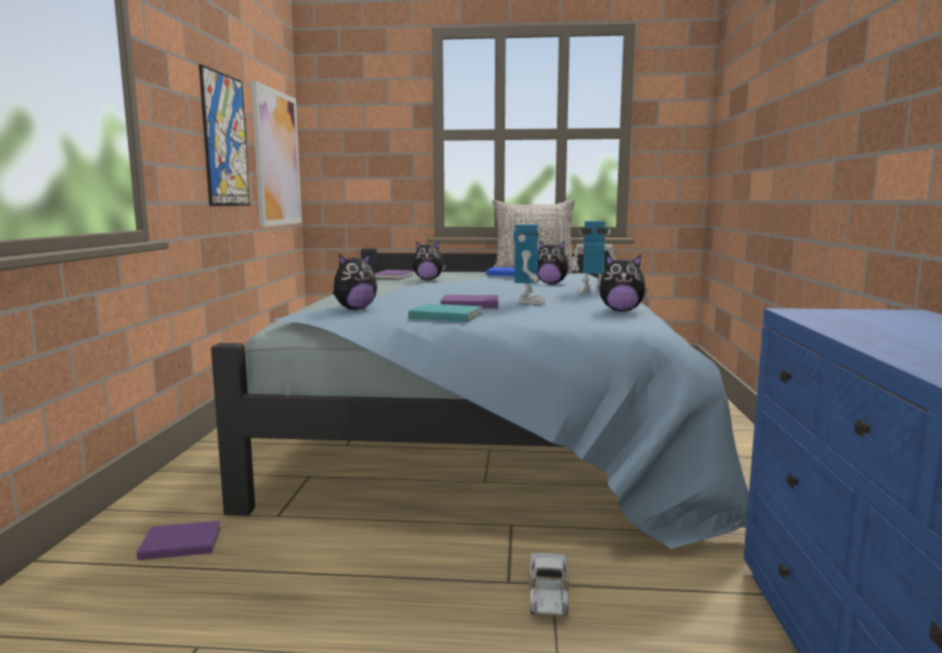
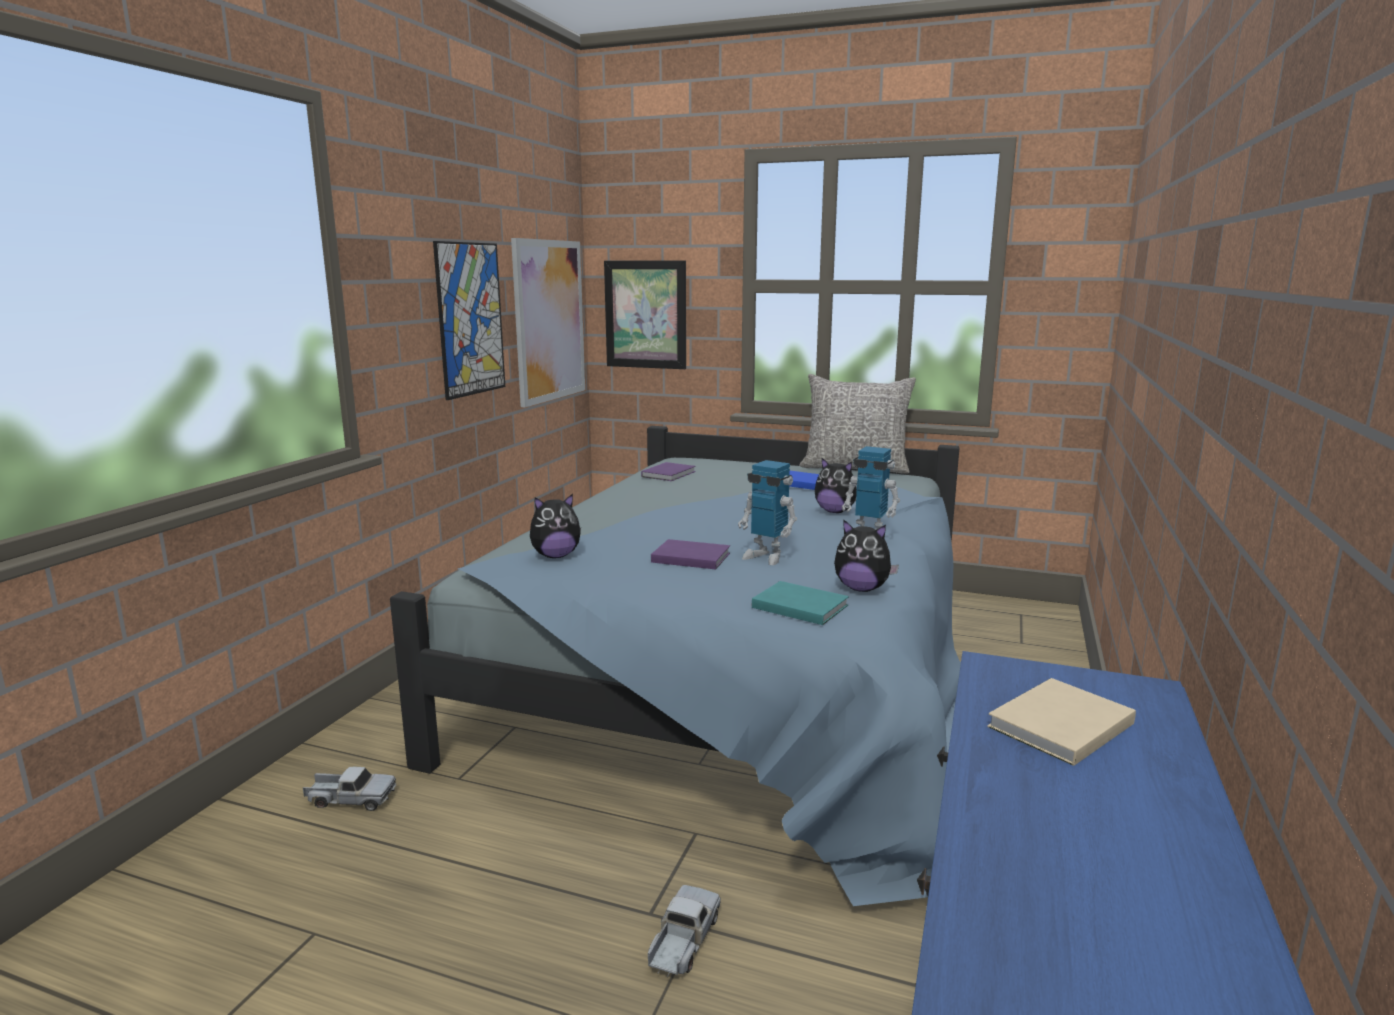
camera: 15 degrees right, 5 degrees up
purple book [137,521,221,560] -> toy truck [303,767,396,811]
turquoise book [408,304,483,322] -> turquoise book moved to [752,581,849,625]
plush toy [413,241,446,280] -> none
toy robot [513,224,546,305] -> toy robot turned 105 degrees clockwise [738,460,797,566]
none -> picture [604,260,686,369]
none -> beige book [987,678,1136,766]

